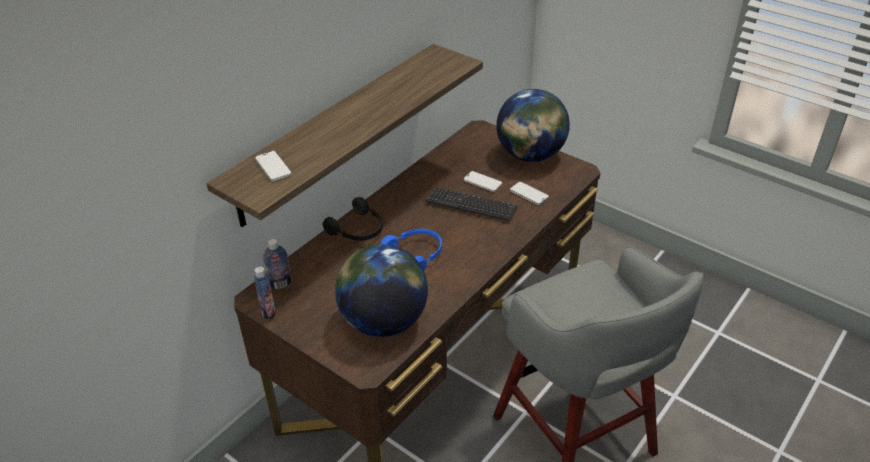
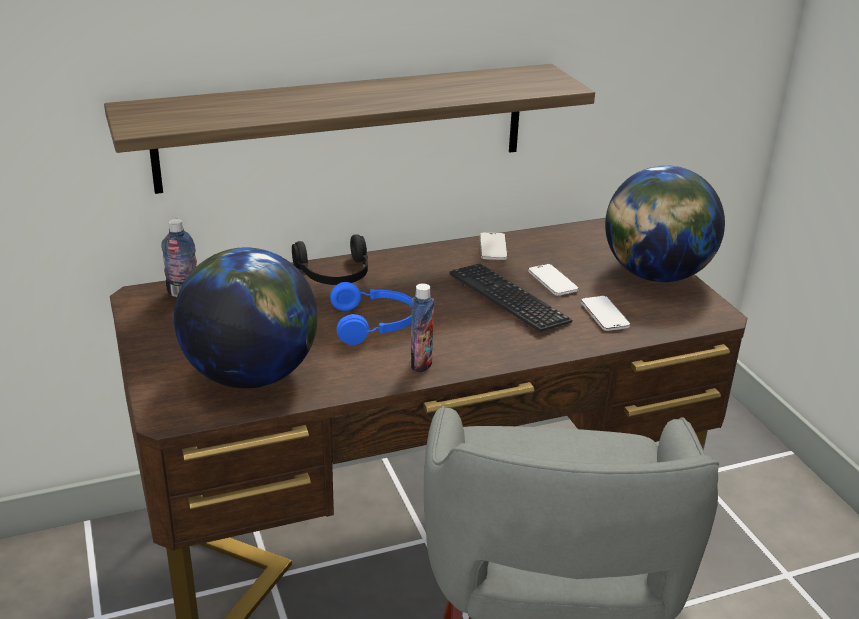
camera: 30 degrees right, 10 degrees down
bottle [254,266,276,320] -> bottle moved to [410,283,434,373]
phone [255,151,292,181] -> phone moved to [480,233,508,260]

